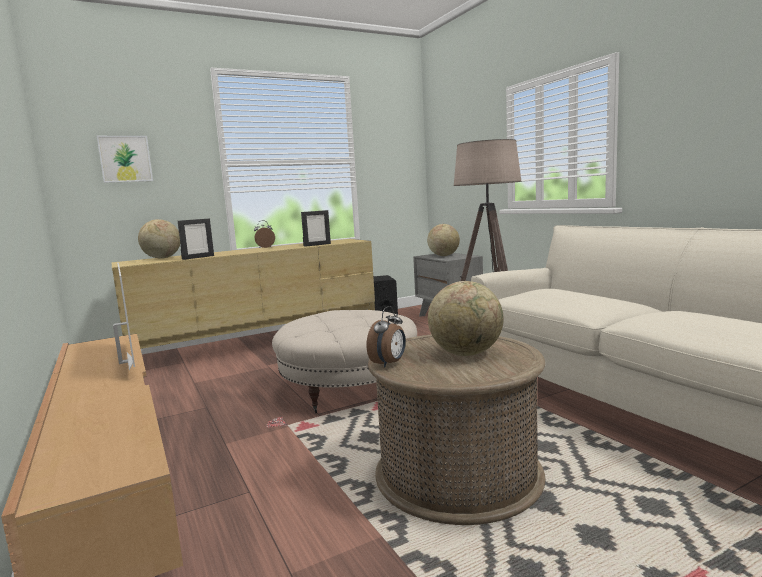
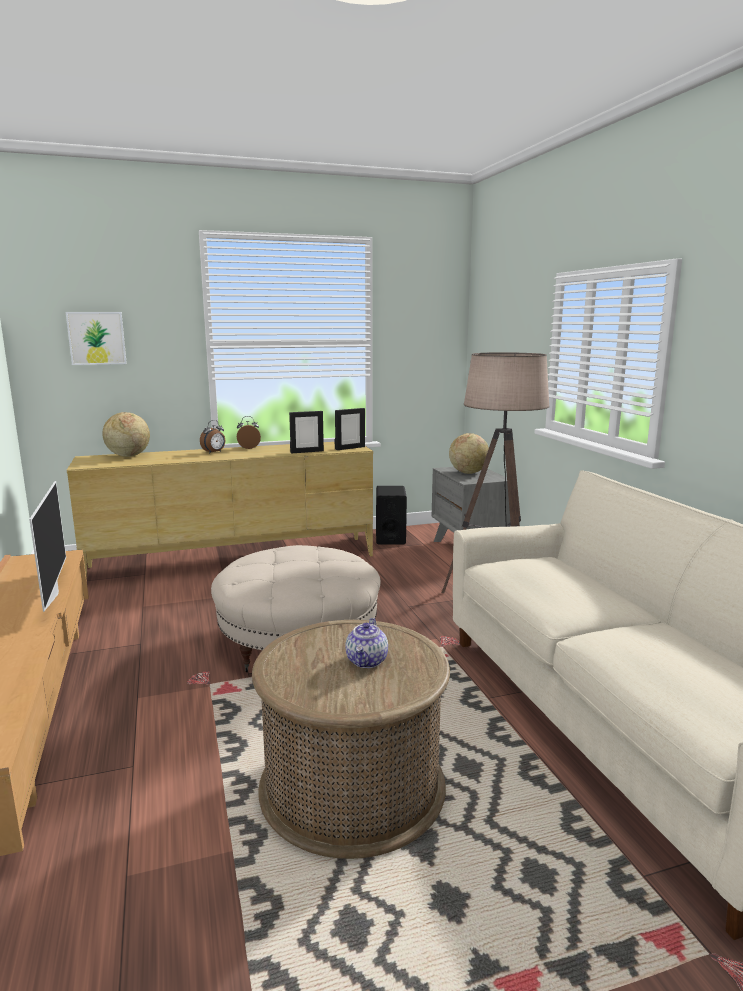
camera: 10 degrees right, 5 degrees up
picture frame [178,218,214,260] -> picture frame moved to [335,408,365,450]
alarm clock [366,306,406,368] -> alarm clock moved to [200,420,225,454]
globe [428,281,504,356] -> teapot [345,618,388,668]

